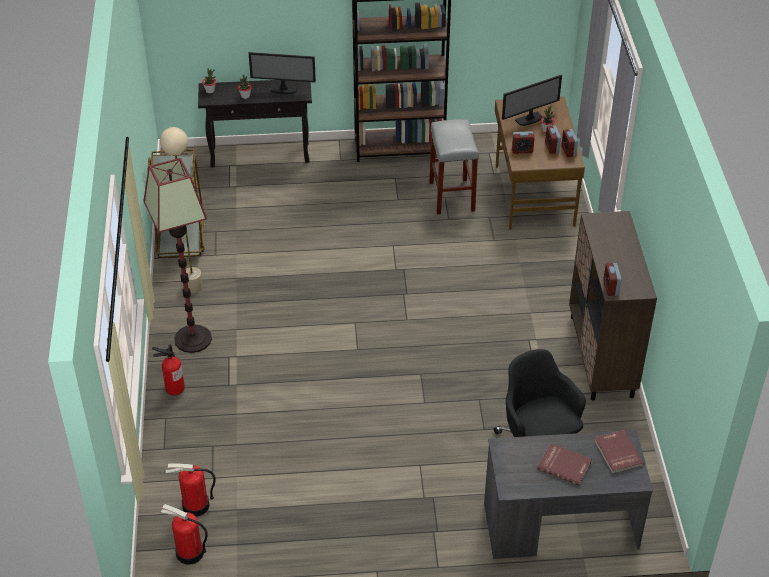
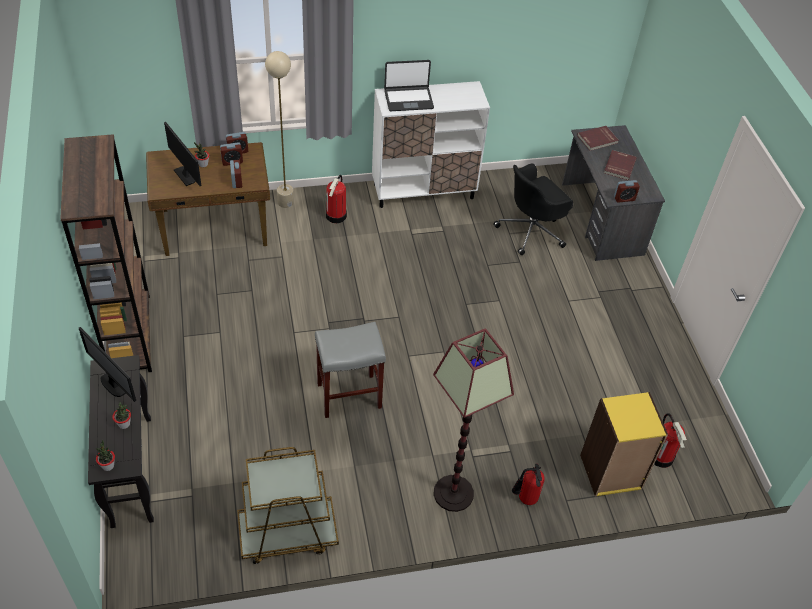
camera: 100 degrees left, 5 degrees up
beige floor lamp [160,127,203,294] -> beige floor lamp moved to [265,51,294,208]
fire extinguisher [161,504,208,565] -> fire extinguisher moved to [326,175,347,223]
monitor [249,52,316,94] -> monitor turned 135 degrees clockwise [79,327,136,402]
grey stool [429,119,479,215] -> grey stool moved to [315,322,386,418]
brown cabinet [569,211,657,401] -> white cabinet [372,81,490,208]
alarm clock [603,263,621,296] -> alarm clock moved to [614,180,640,203]
none -> laptop [384,60,434,111]
none -> yellow bookcase [580,392,668,497]

